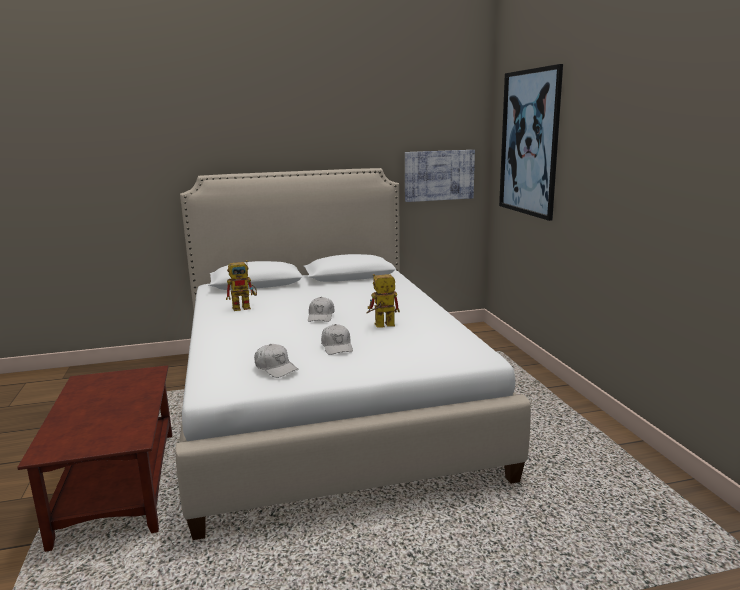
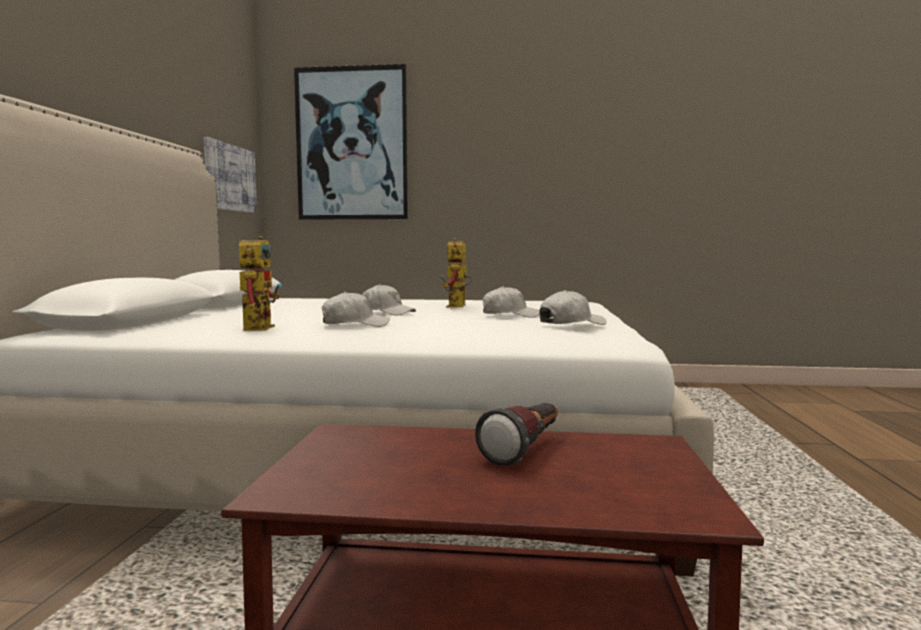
camera: 70 degrees left, 10 degrees down
none -> white cap [321,291,390,327]
none -> flashlight [475,403,558,466]

